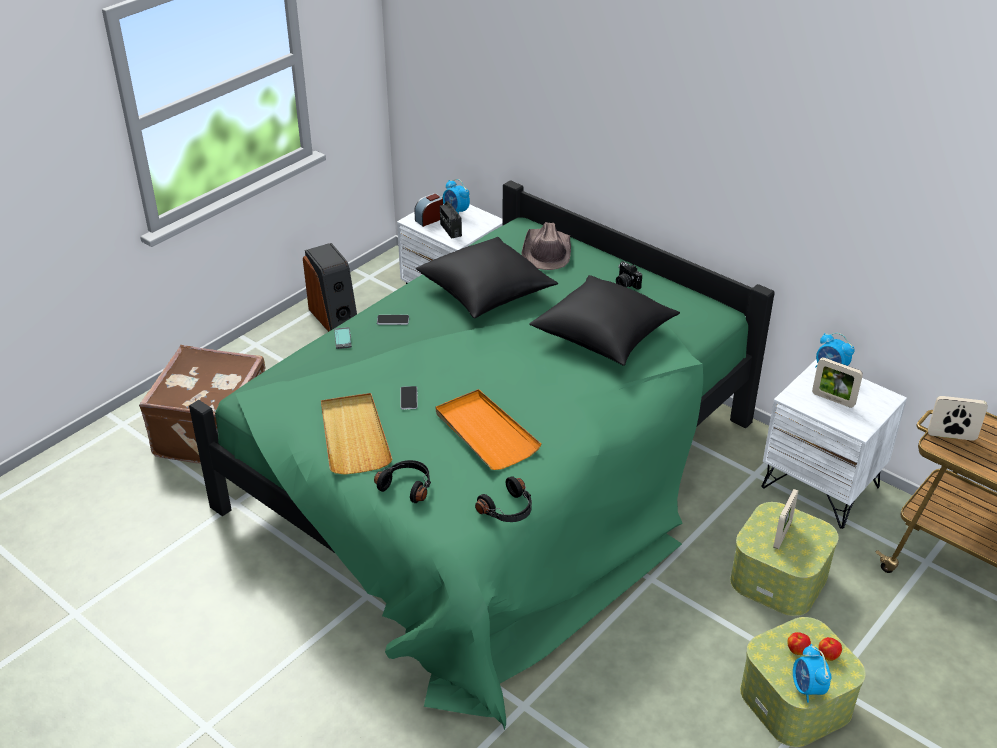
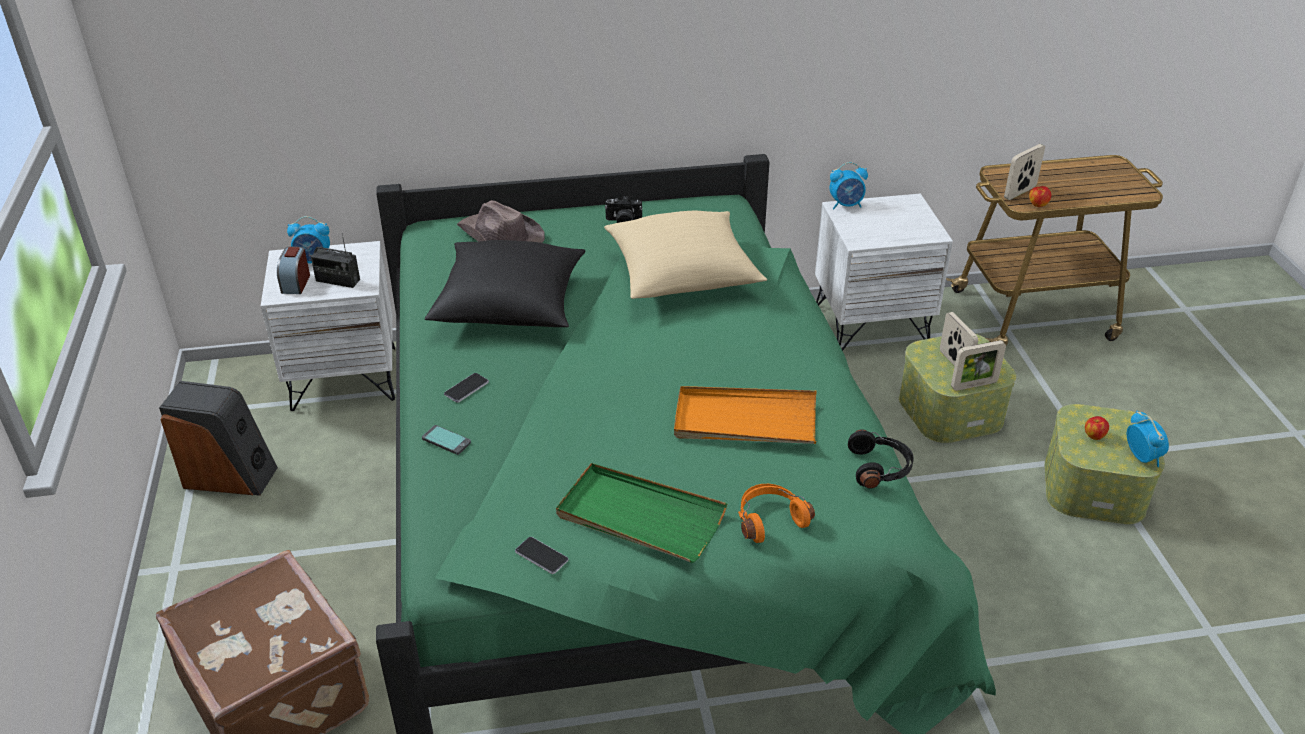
camera: 50 degrees left, 0 degrees up
beige tray [321,393,392,475] -> green tray [556,463,728,563]
black headphones [374,460,431,503] -> orange headphones [738,484,815,543]
phone [400,386,418,409] -> phone moved to [515,537,569,574]
black pillow [529,275,680,366] -> beige pillow [604,211,767,299]
alarm clock [793,644,831,703] -> alarm clock turned 135 degrees counterclockwise [1127,410,1169,467]
picture frame [812,357,863,408] -> picture frame moved to [951,340,1006,391]
apple [818,637,842,661] -> apple moved to [1029,186,1051,207]

